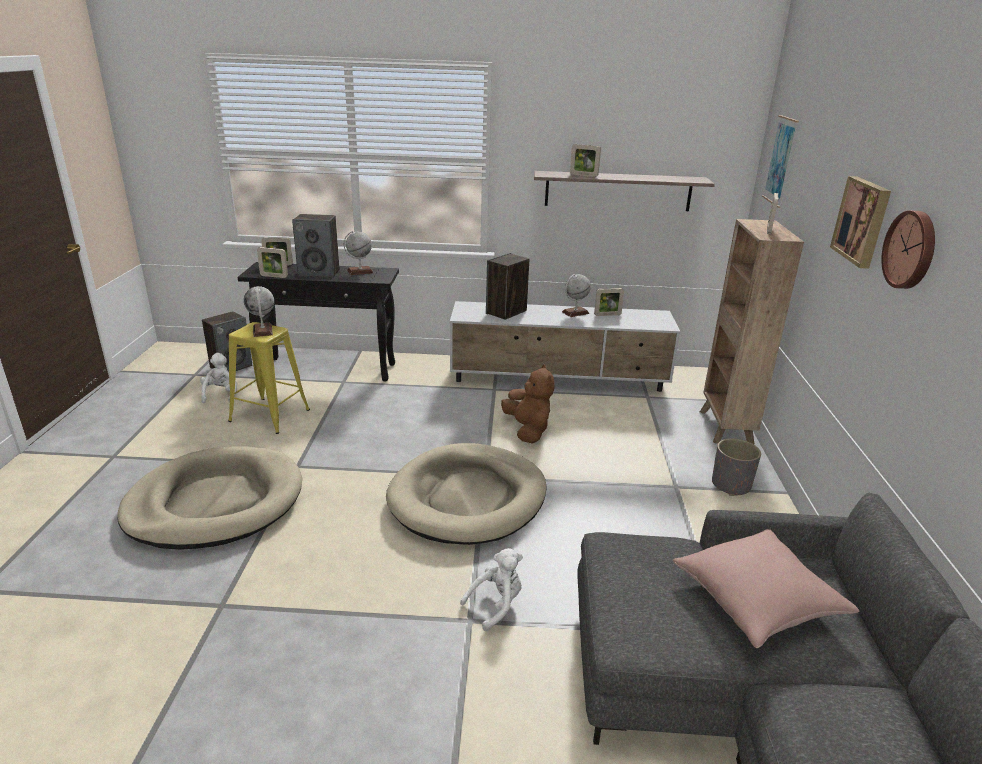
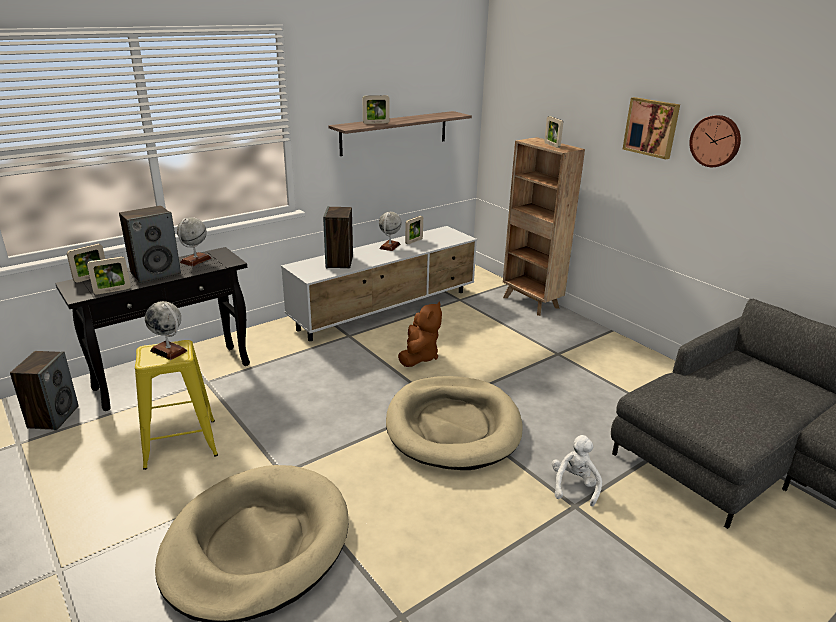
camera: 40 degrees left, 0 degrees up
white plush toy [200,353,237,403] -> none
brown plush toy [501,364,554,444] -> brown plush toy turned 75 degrees clockwise [398,302,442,367]
pink pillow [673,529,859,648] -> none
grey planter [712,439,761,496] -> none
picture [762,115,799,208] -> none

